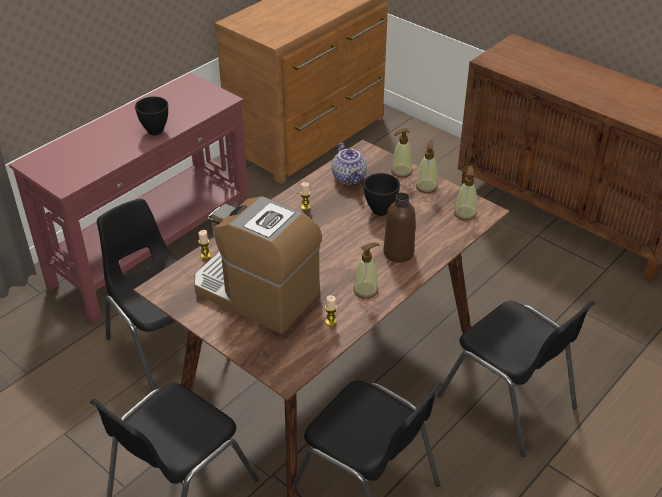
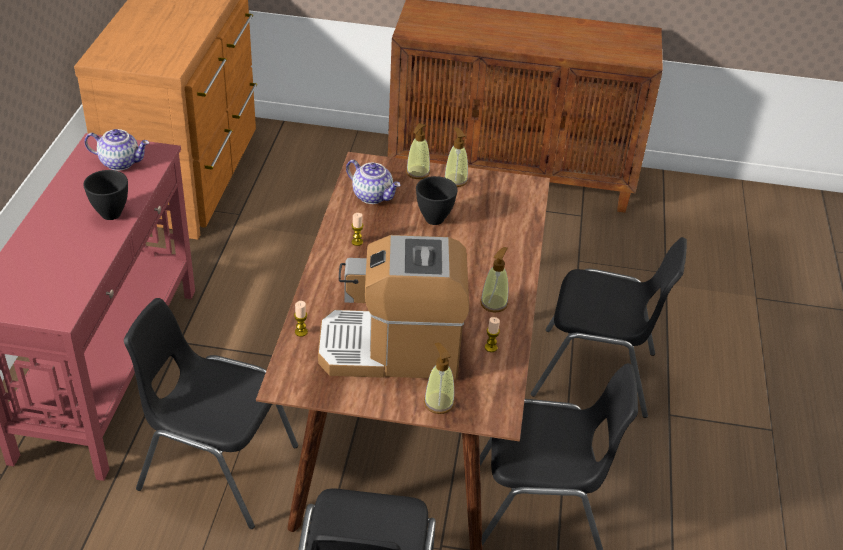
camera: 35 degrees left, 0 degrees up
brown bottle [383,192,416,263] -> none
soap dispenser [454,166,477,220] -> soap dispenser moved to [424,343,455,414]
none -> teapot [85,129,149,171]

